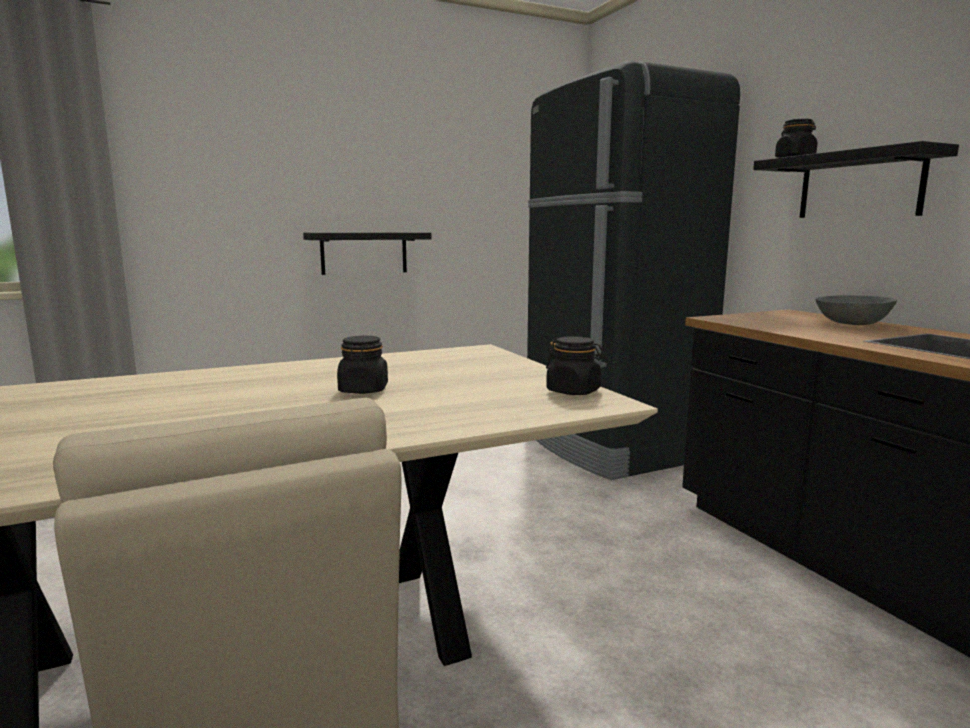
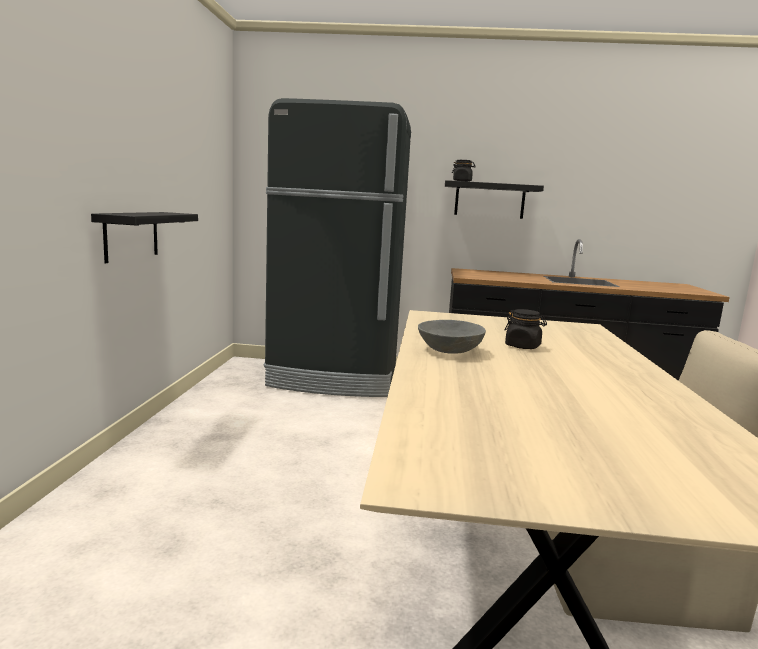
camera: 60 degrees left, 0 degrees up
black jar [546,336,605,395] -> none
grey bowl [816,295,897,325] -> grey bowl moved to [418,320,486,354]

